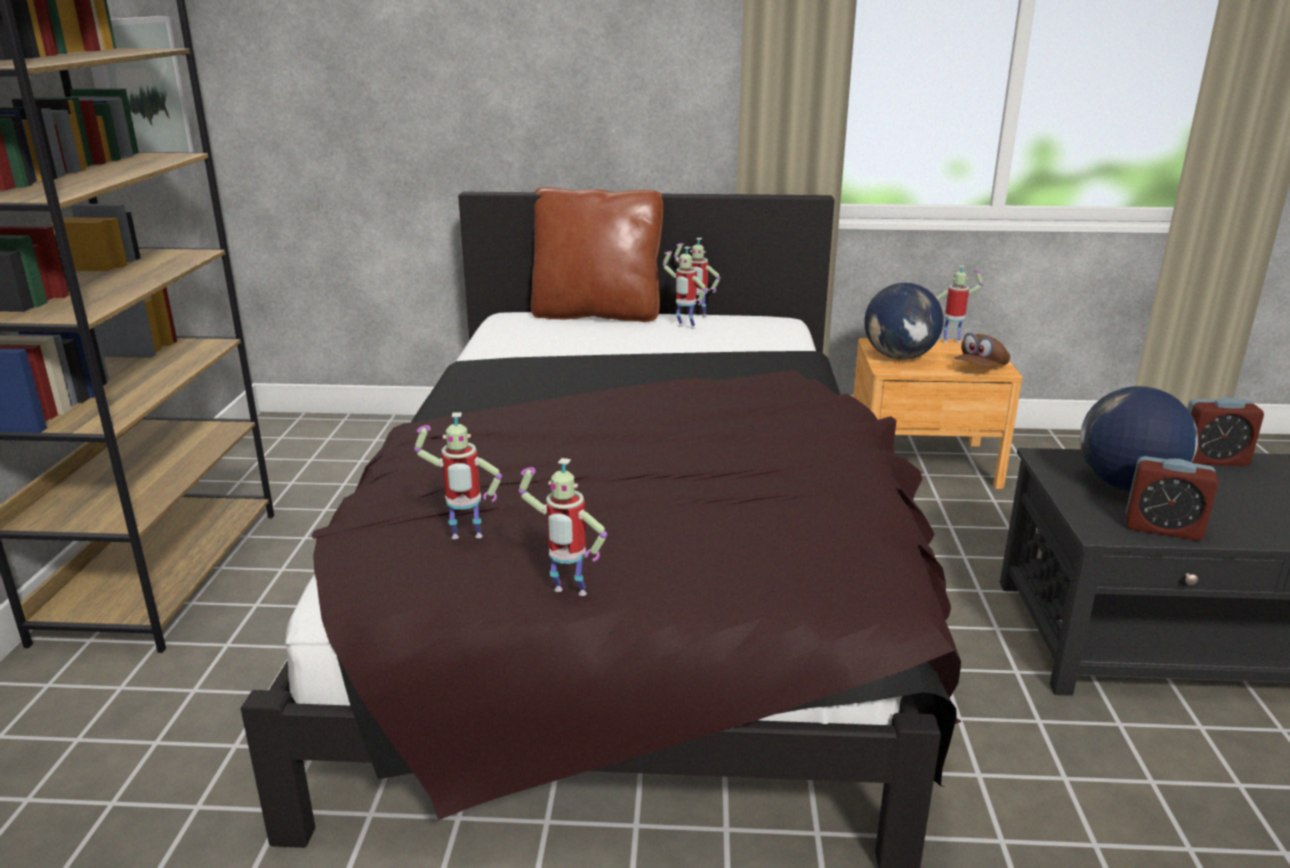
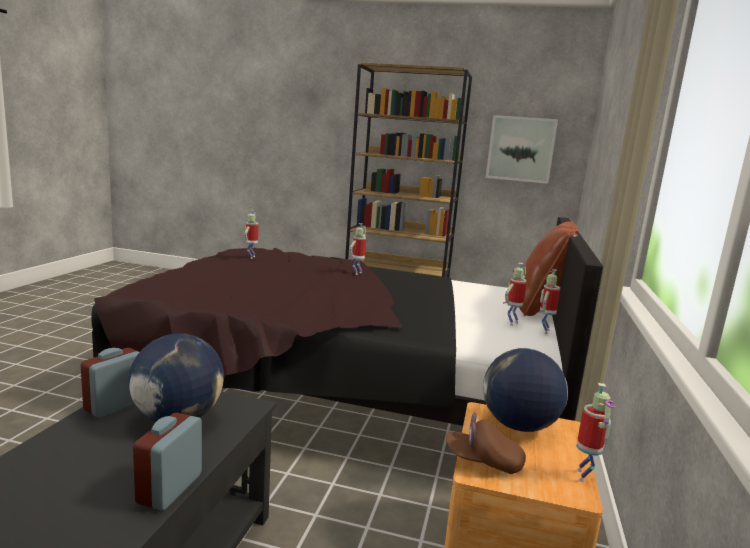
camera: 100 degrees right, 10 degrees down
toy robot [518,458,607,596] -> toy robot moved to [348,223,366,275]
brown cap [954,332,1010,367] -> brown cap turned 45 degrees counterclockwise [446,412,526,474]

